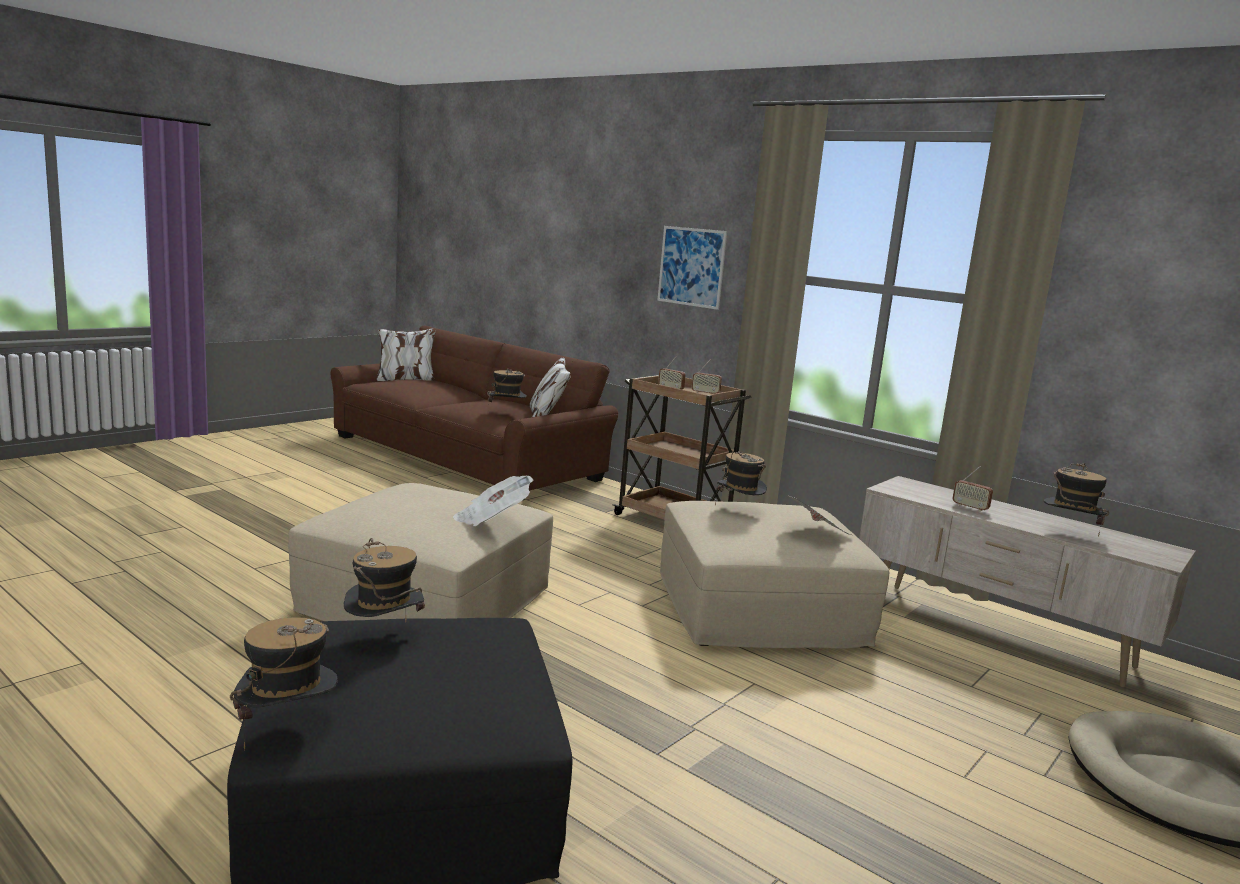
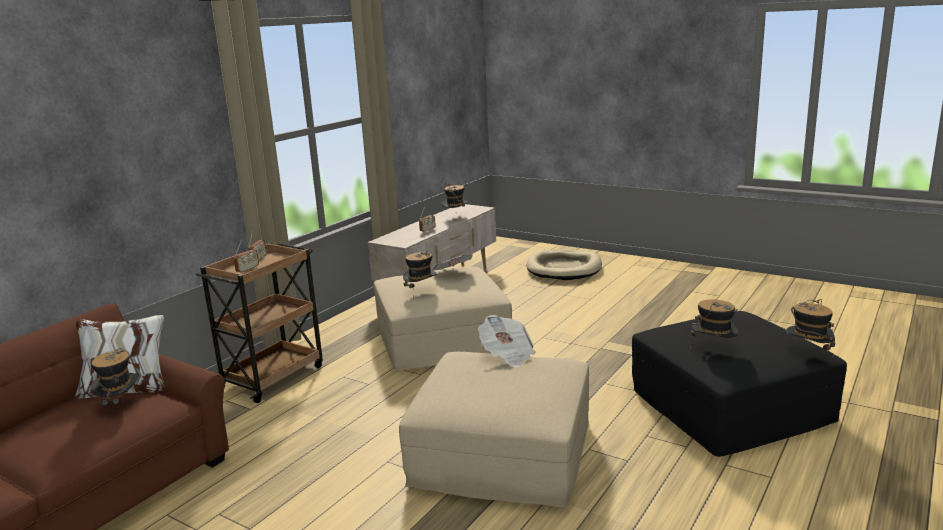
camera: 95 degrees left, 5 degrees up
picture [657,226,727,310] -> none

